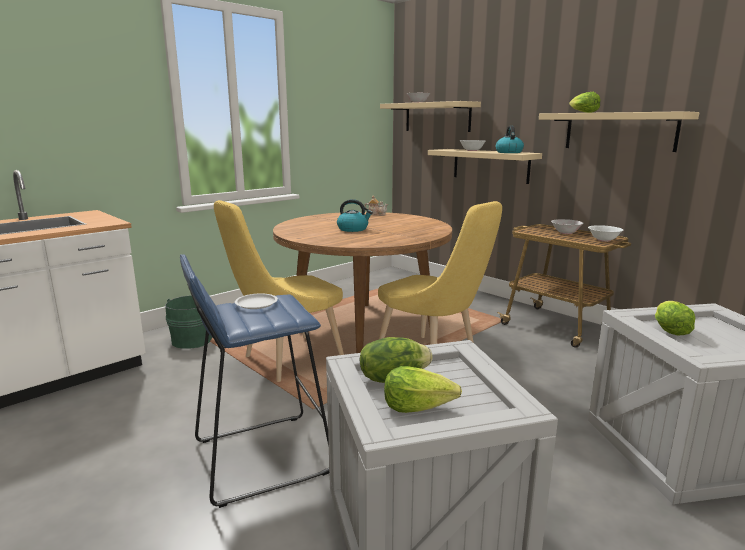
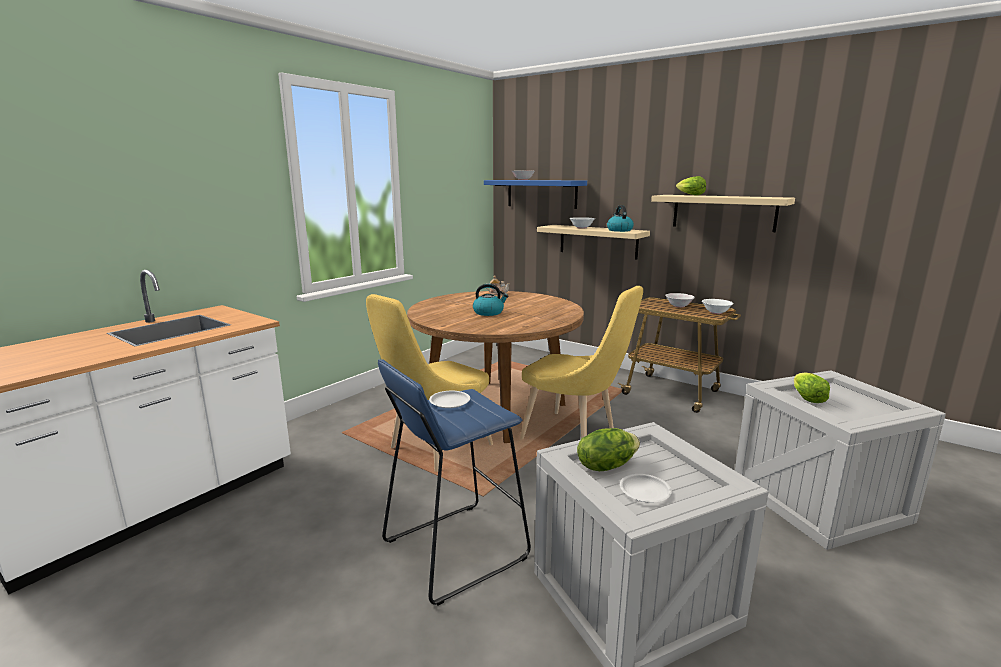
camera: 10 degrees left, 0 degrees up
green bucket [165,295,212,349] -> none
beige shelf [380,101,481,132] -> blue shelf [484,180,587,209]
lettuce [384,366,462,413] -> white plate [620,474,672,503]

